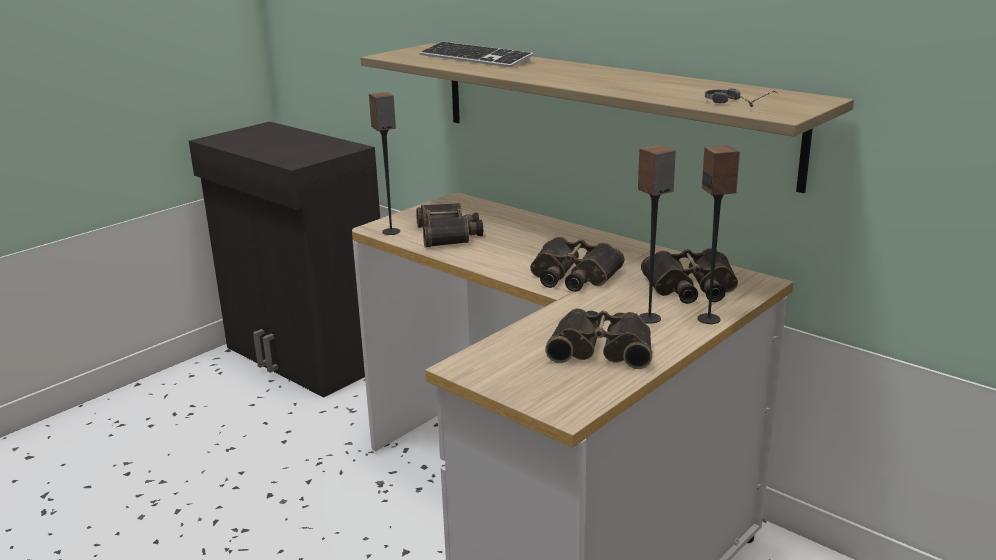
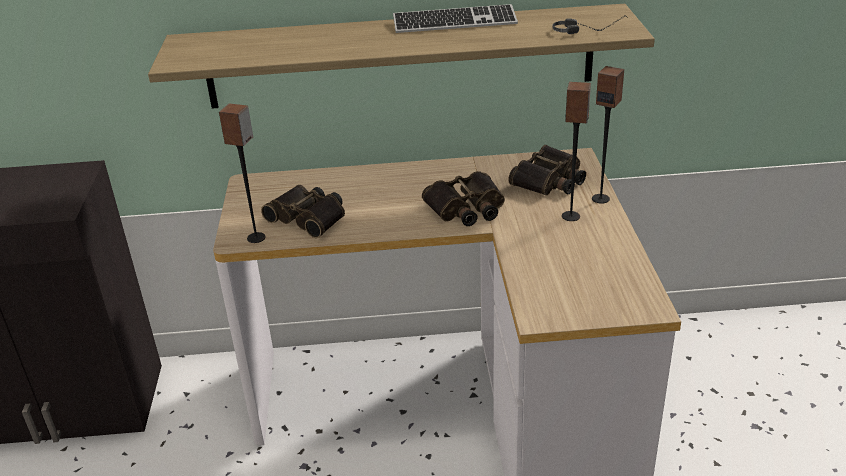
camera: 45 degrees left, 10 degrees up
keyboard [420,42,534,68] -> keyboard moved to [393,4,518,33]
binoculars [545,308,652,369] -> none

